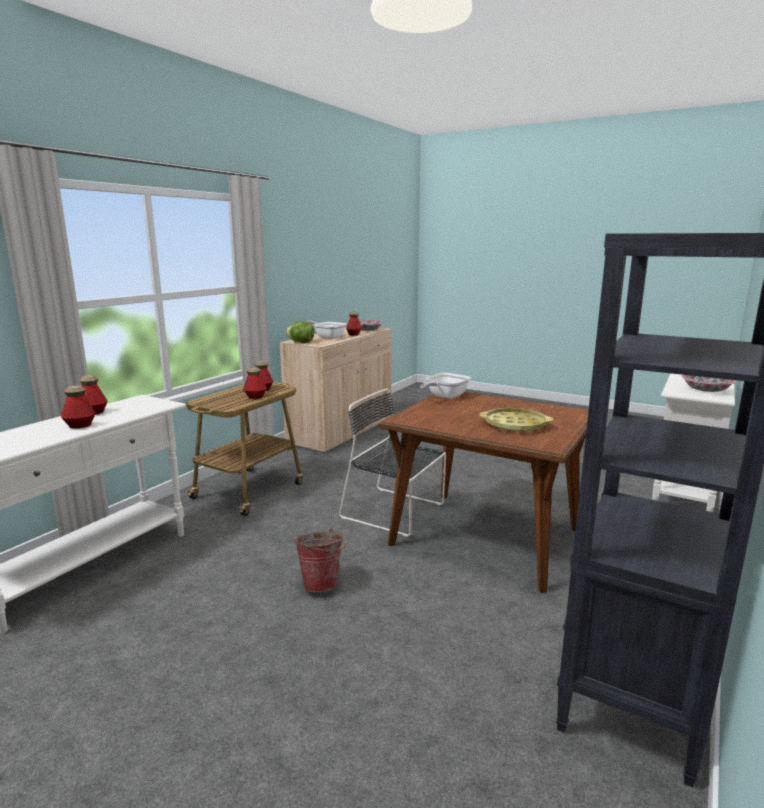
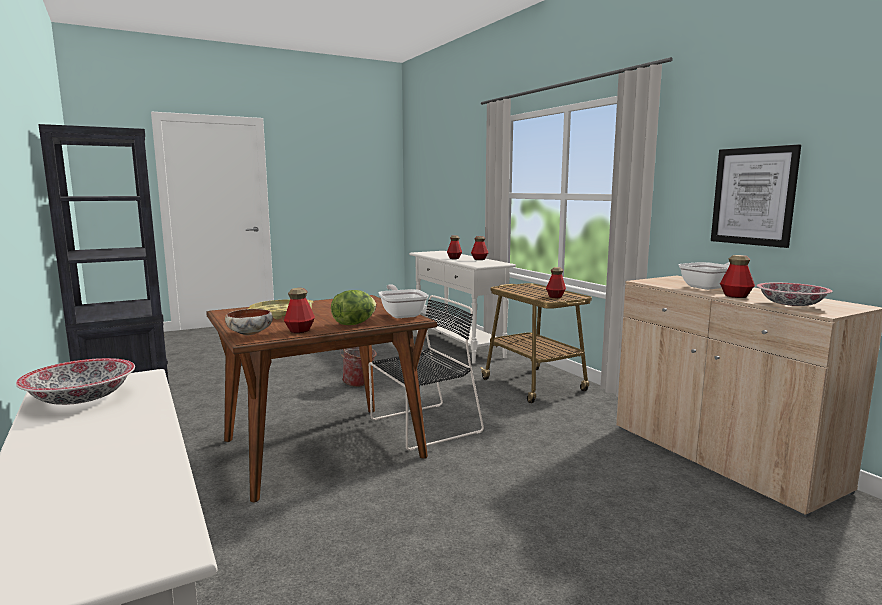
camera: 120 degrees right, 5 degrees down
bottle [243,367,267,399] -> bottle moved to [284,288,315,333]
lettuce [286,322,314,343] -> lettuce moved to [331,290,376,325]
none -> bowl [225,309,273,335]
none -> picture [711,144,801,248]

